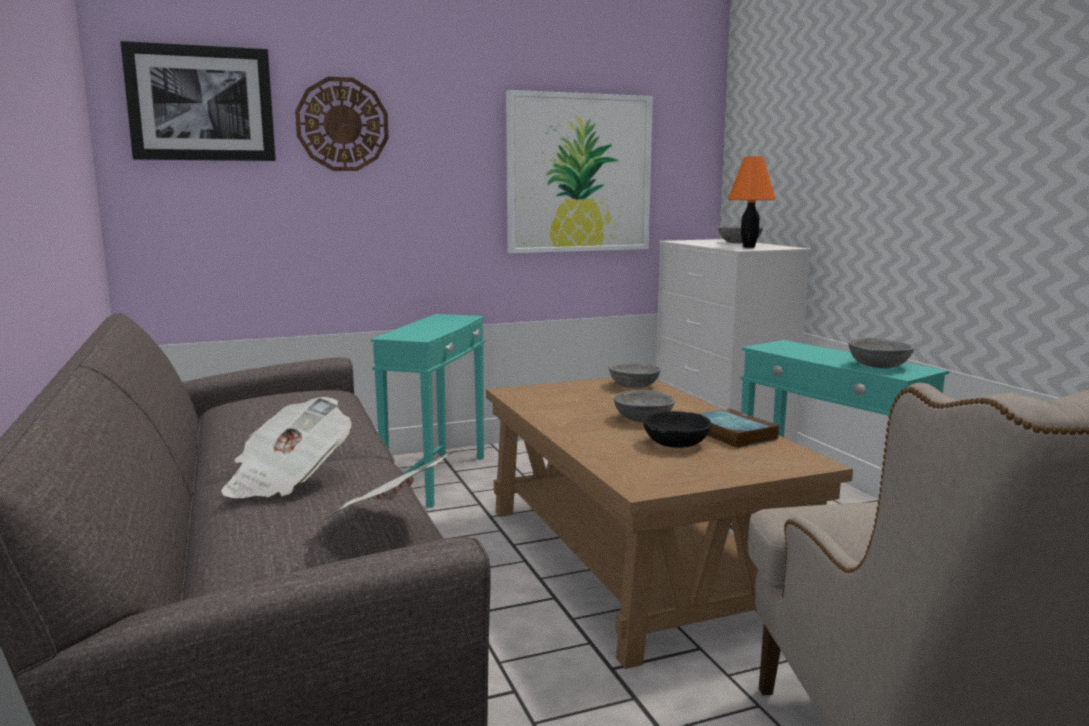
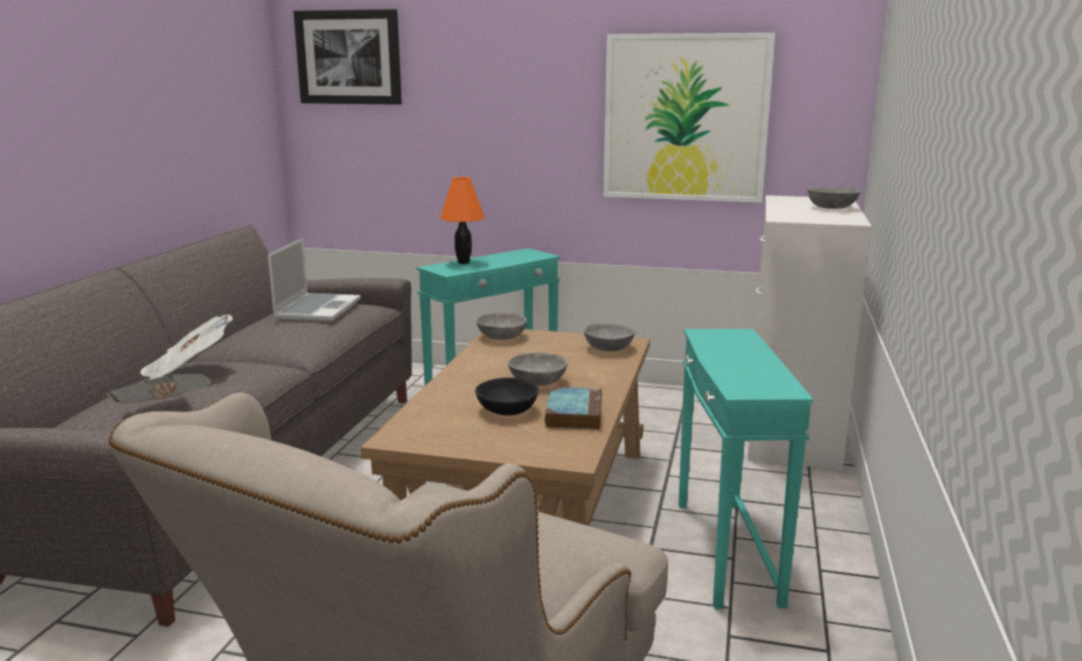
camera: 35 degrees right, 5 degrees up
wall clock [295,77,389,171] -> none
orange table lamp [728,156,776,248] -> orange table lamp moved to [440,177,485,264]
grey bowl [848,338,915,368] -> grey bowl moved to [476,313,527,340]
none -> laptop [268,238,361,321]

